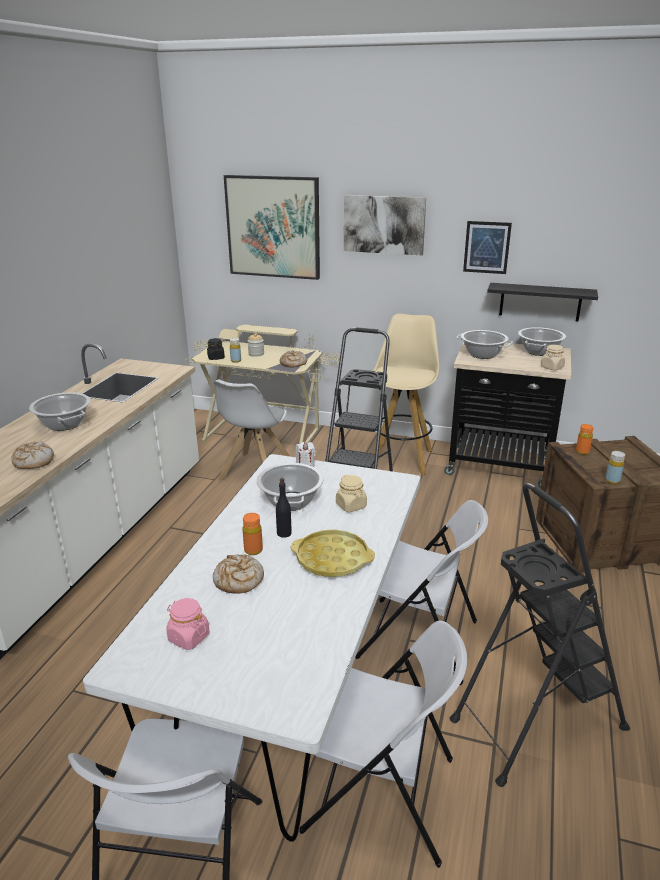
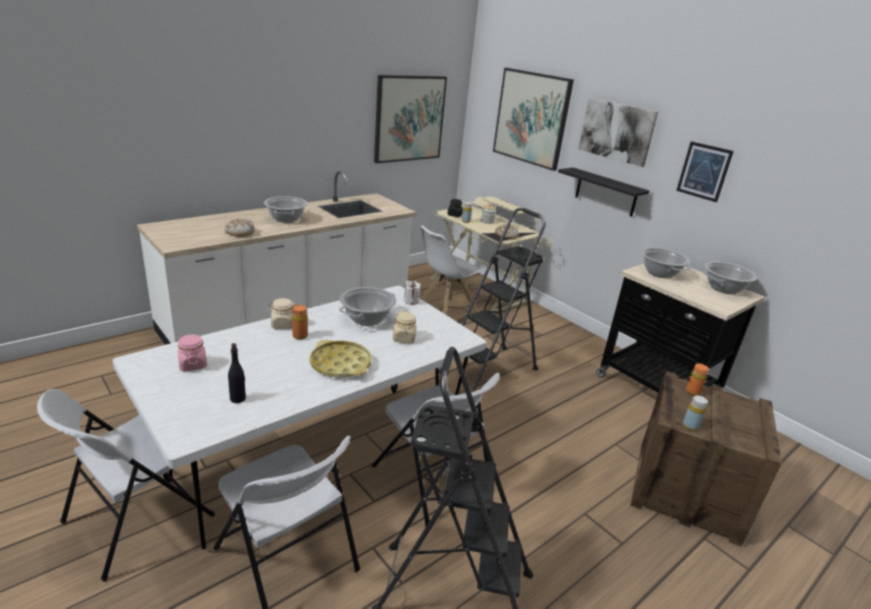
camera: 30 degrees right, 0 degrees up
bread [213,554,264,594] -> none
black bottle [276,478,292,538] -> black bottle moved to [228,343,246,403]
beige stool [372,314,439,475] -> none
black shelf [487,283,598,321] -> black shelf moved to [558,167,649,217]
beige jar [541,345,565,370] -> beige jar moved to [267,298,296,329]
none -> picture [374,75,447,163]

